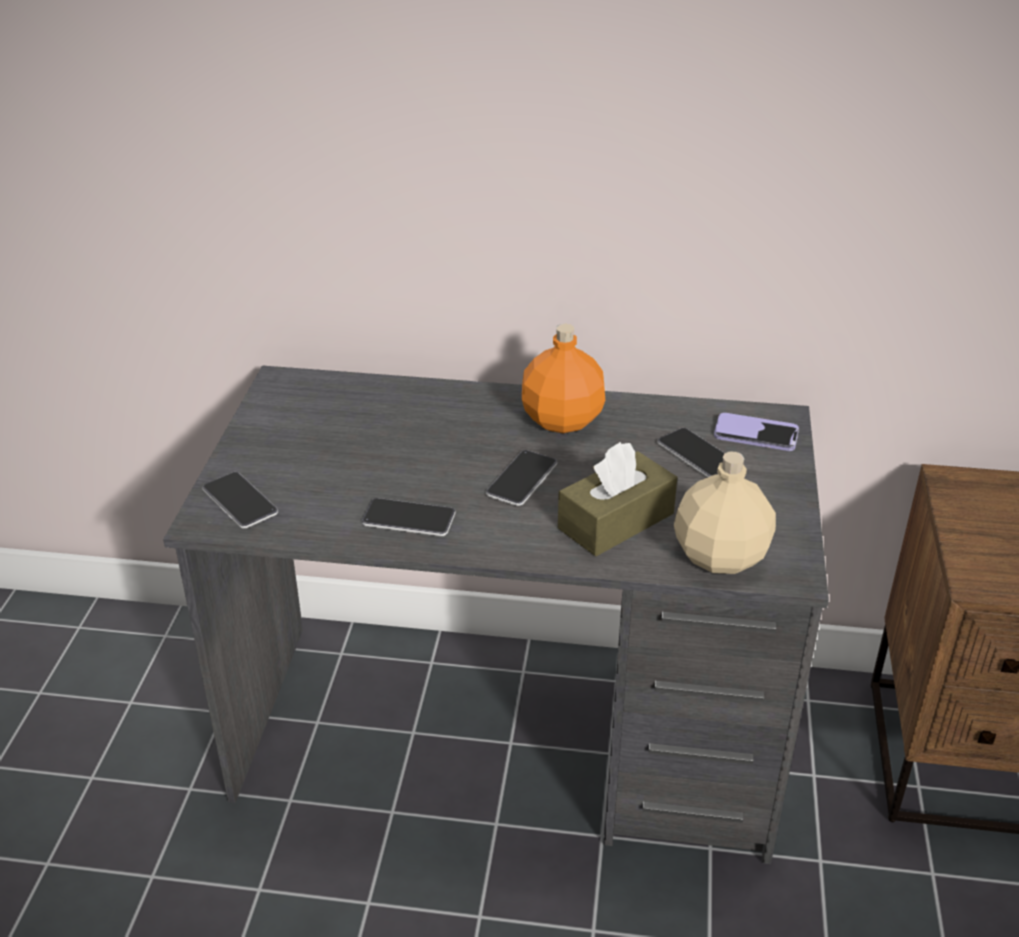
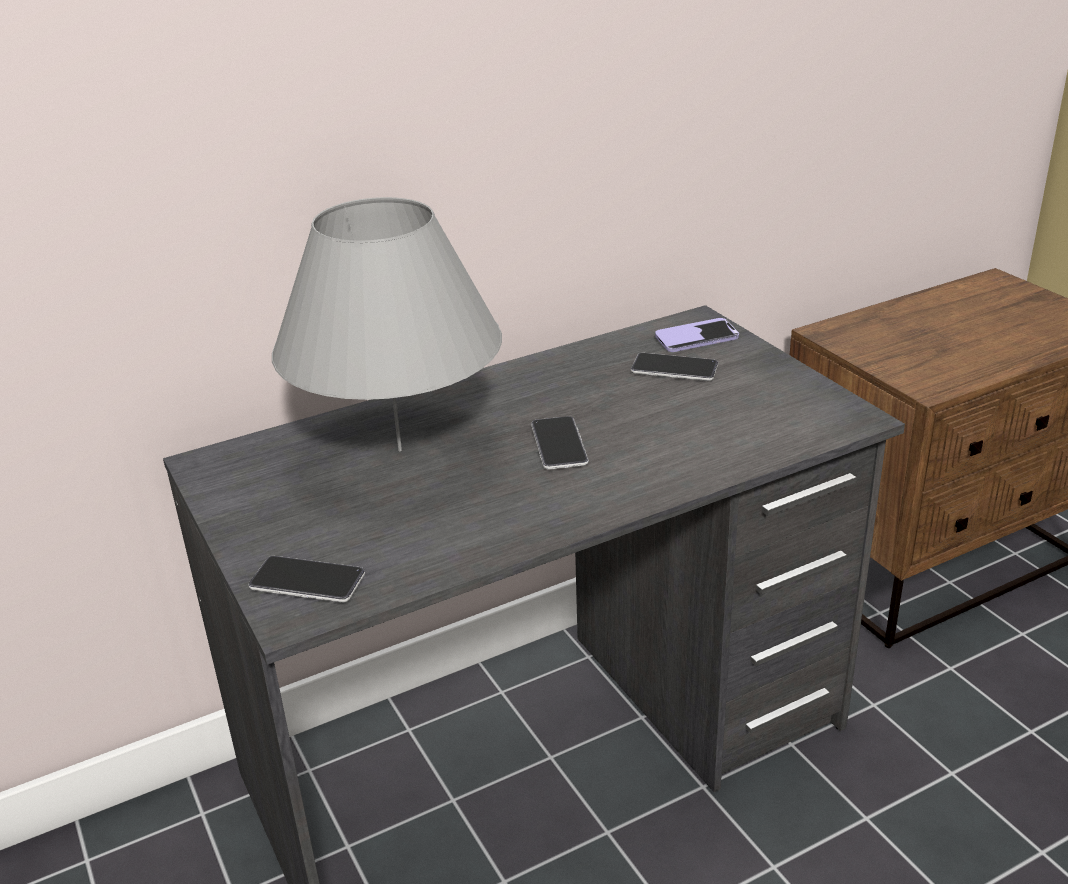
camera: 35 degrees left, 5 degrees down
phone [362,498,456,536] -> none
orange bottle [522,324,605,433] -> none
brown tissue box [558,442,677,556] -> none
beige bottle [674,452,776,574] -> none
none -> grey table lamp [272,197,502,451]

